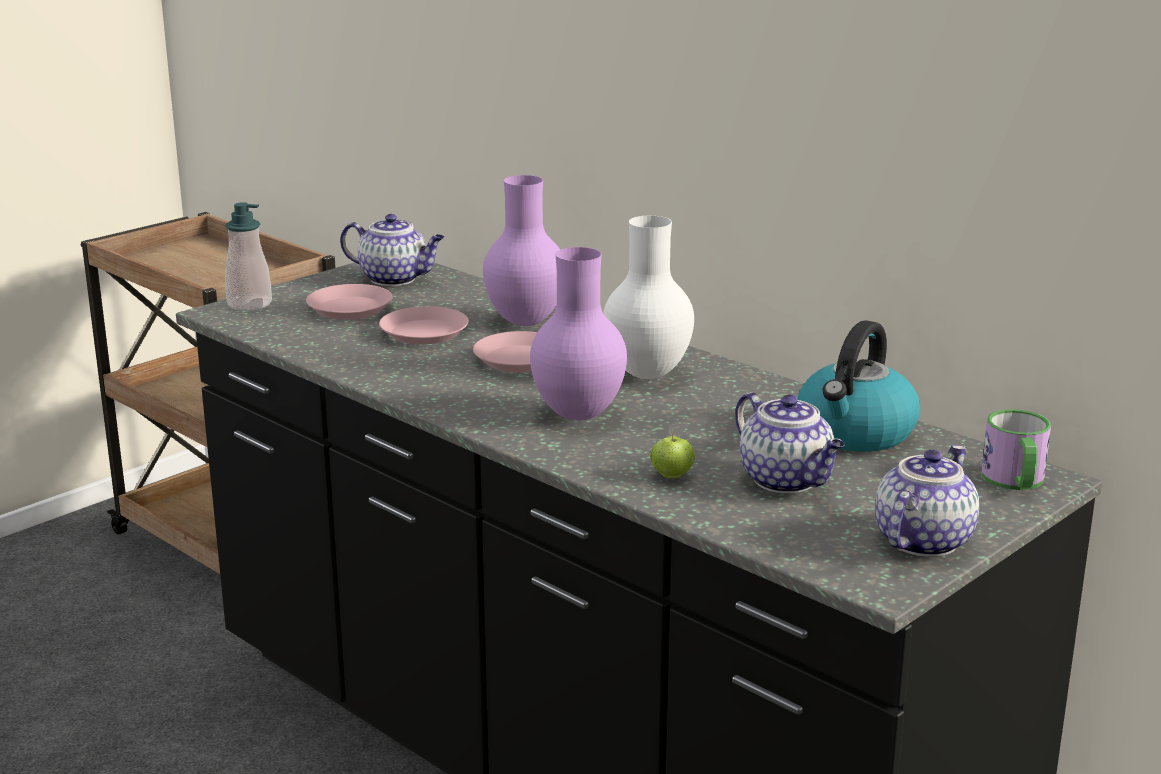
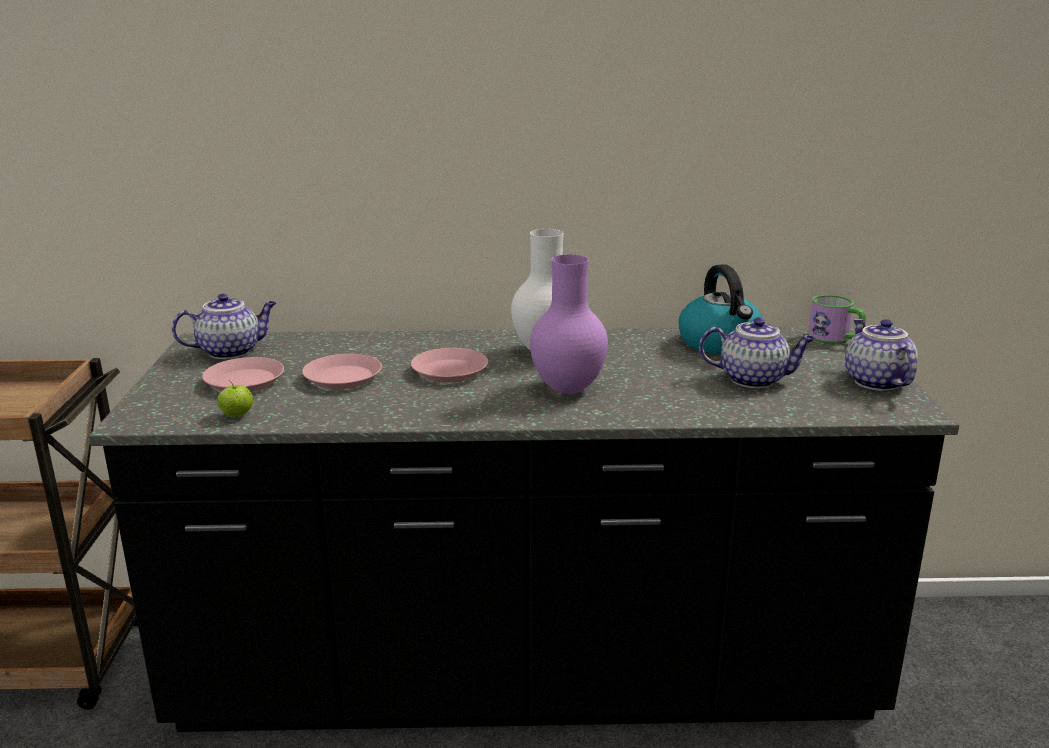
camera: 45 degrees left, 0 degrees up
soap dispenser [225,202,272,311] -> none
purple vase [483,175,560,326] -> none
apple [650,428,695,478] -> apple moved to [217,380,253,418]

